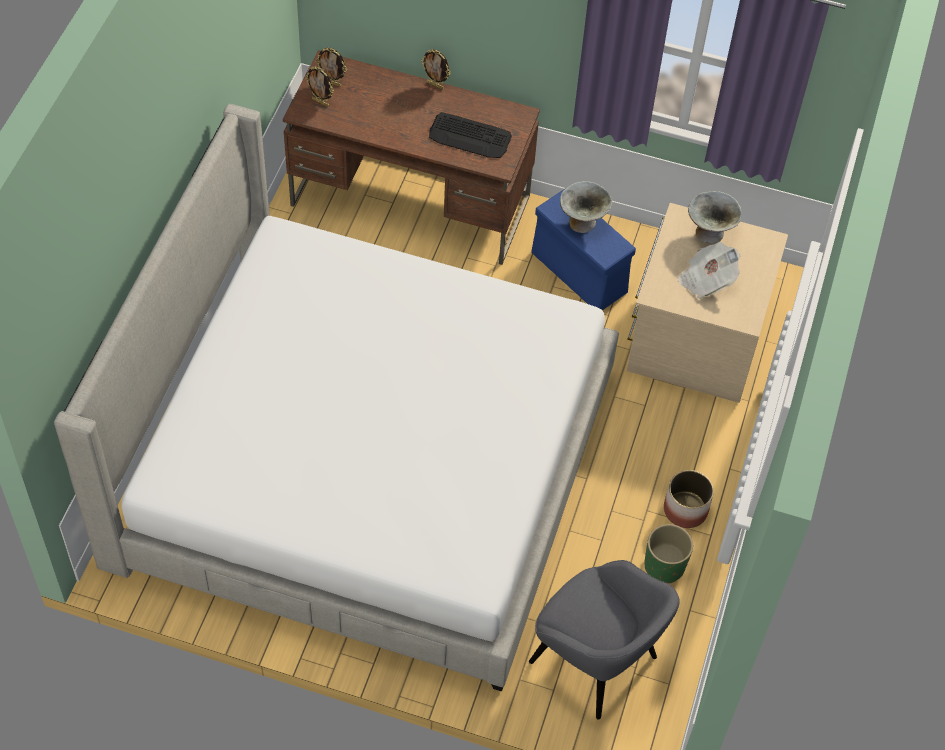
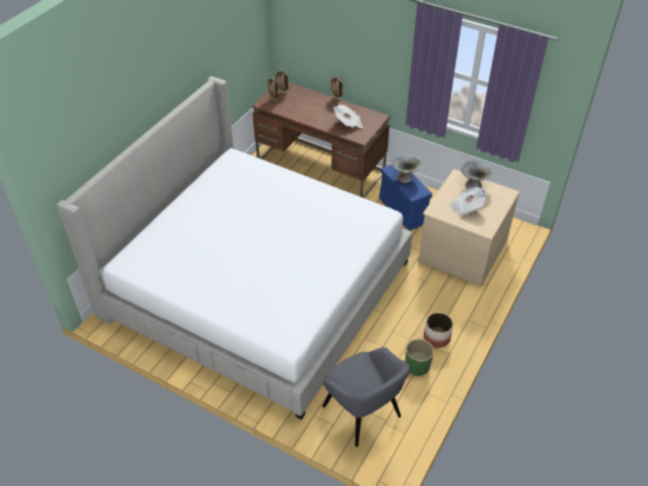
camera: 15 degrees right, 10 degrees down
keyboard [429,112,512,158] -> newspaper [333,105,363,128]

